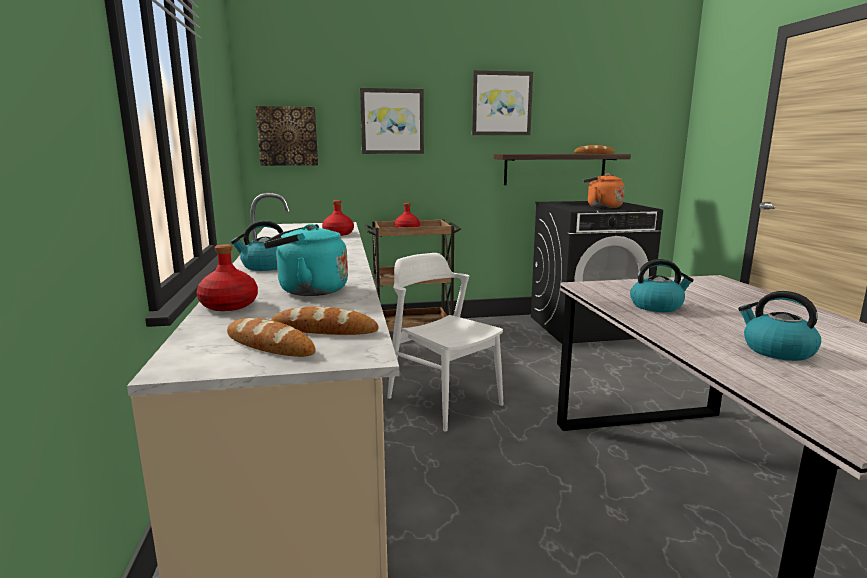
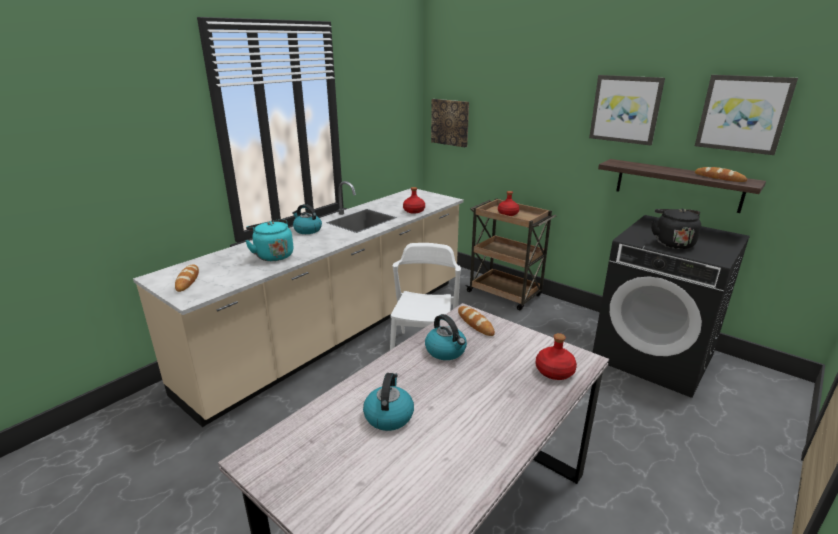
camera: 50 degrees right, 10 degrees up
red bottle [197,244,258,311] -> red bottle moved to [536,333,577,380]
bread [272,306,379,335] -> bread moved to [458,306,495,336]
picture [360,88,424,154] -> picture moved to [695,75,798,155]
orange kettle [583,173,625,208] -> black kettle [651,209,701,249]

